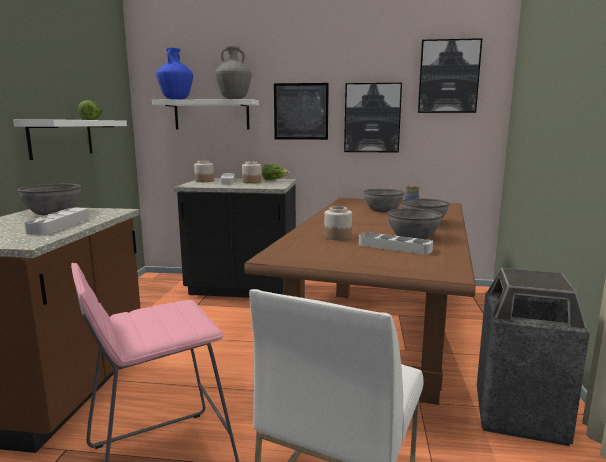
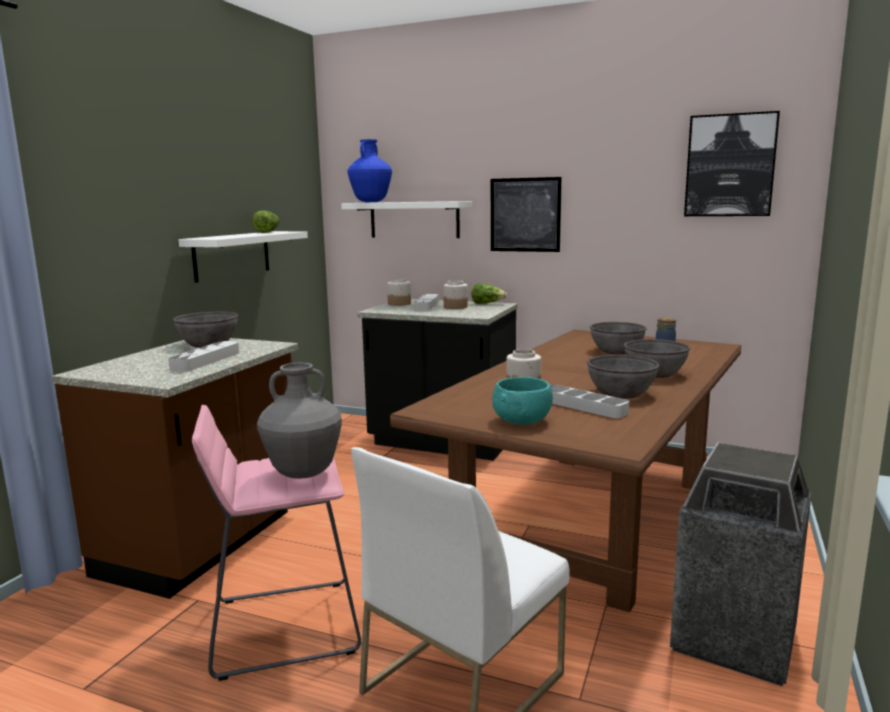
camera: 15 degrees right, 0 degrees up
grey vase [215,46,252,99] -> grey vase moved to [257,363,342,479]
picture [344,83,402,153] -> none
none -> turquoise bowl [492,377,553,425]

